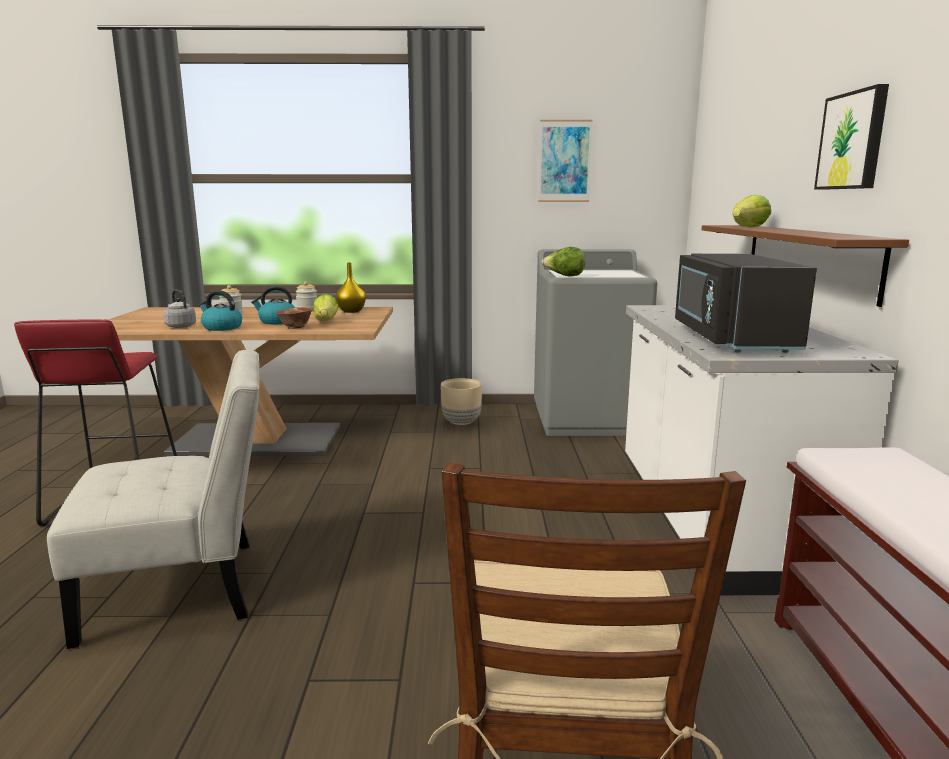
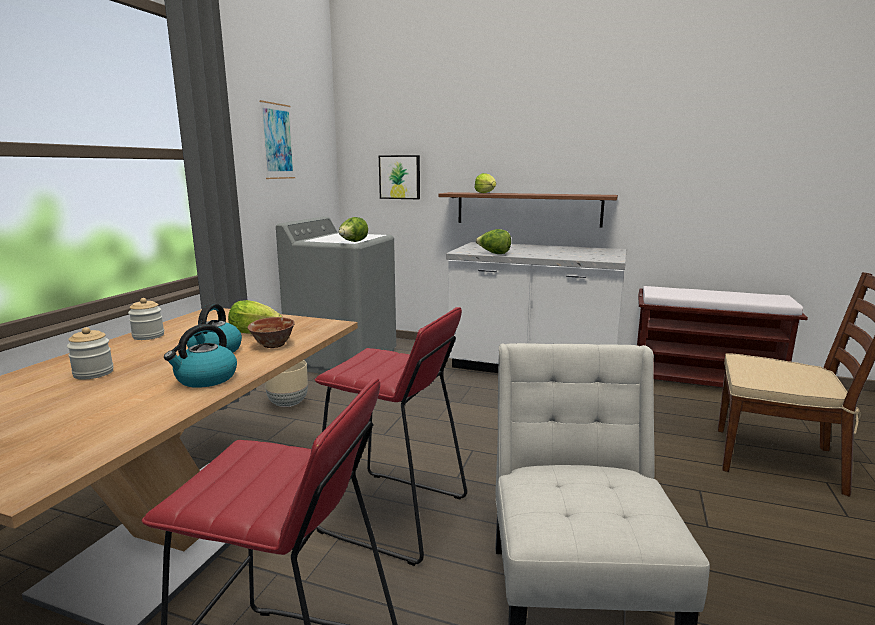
camera: 70 degrees left, 0 degrees up
grey kettle [163,290,196,328] -> none
yellow vase [336,263,366,313] -> none
black microwave [675,253,817,353] -> none
picture [814,84,889,190] -> picture moved to [379,155,420,199]
none -> red stool [315,307,467,566]
none -> lettuce [476,229,511,254]

